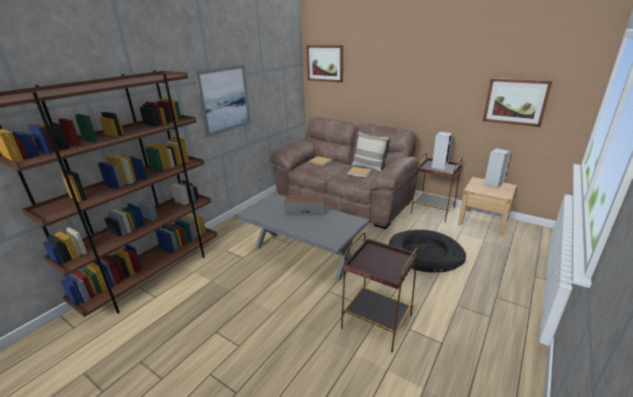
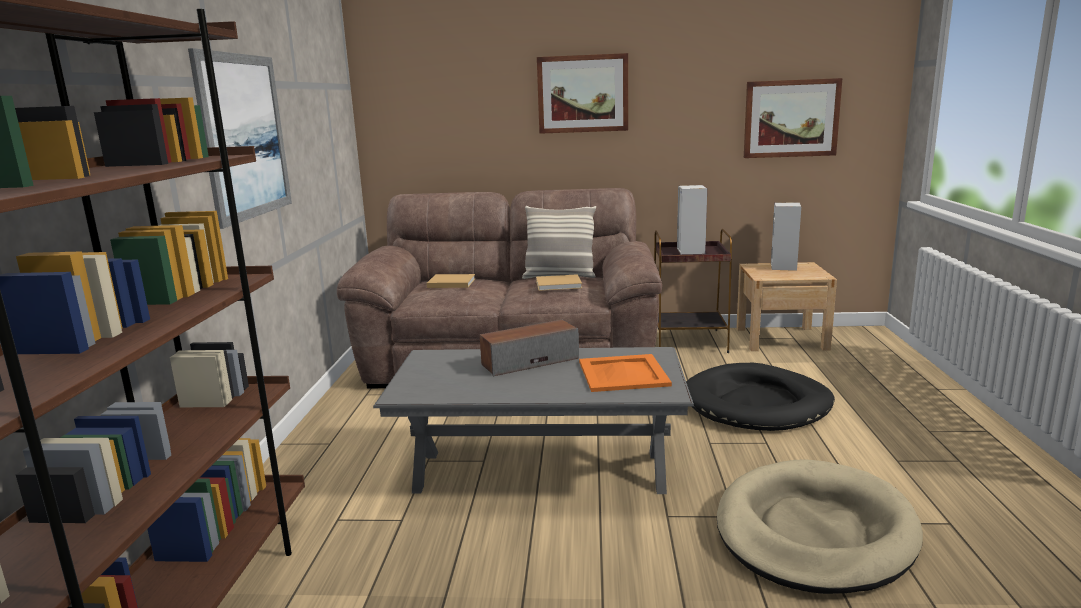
camera: 30 degrees left, 10 degrees down
picture [307,45,343,83] -> picture moved to [537,53,628,134]
brown side table [341,232,418,352] -> beige dog bed [717,459,923,594]
none -> orange tray [579,354,672,392]

